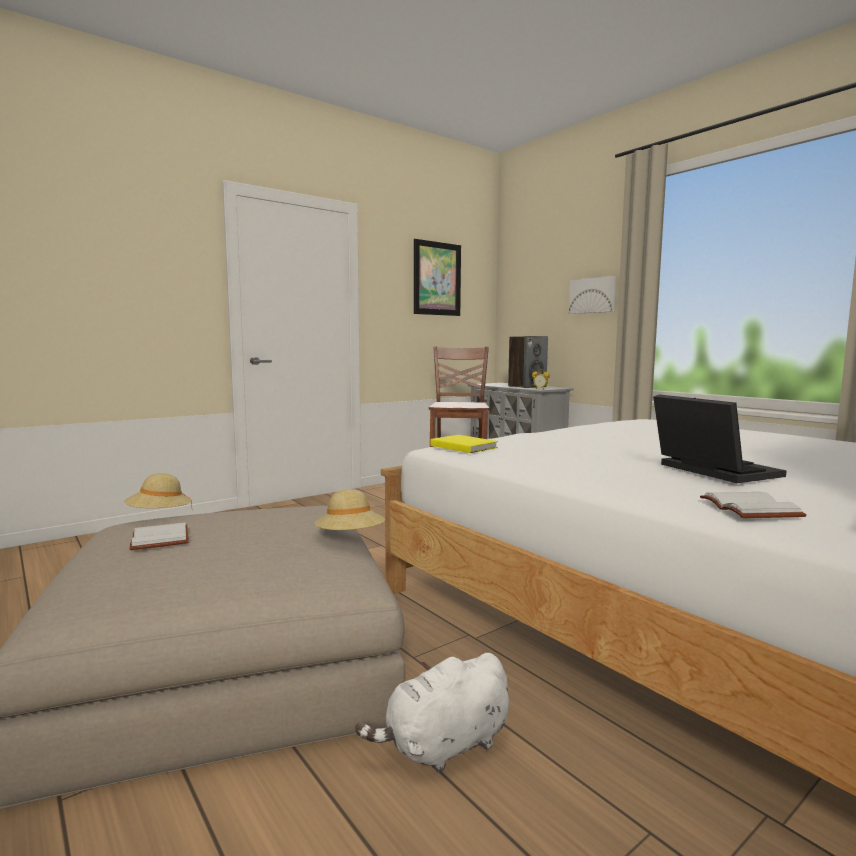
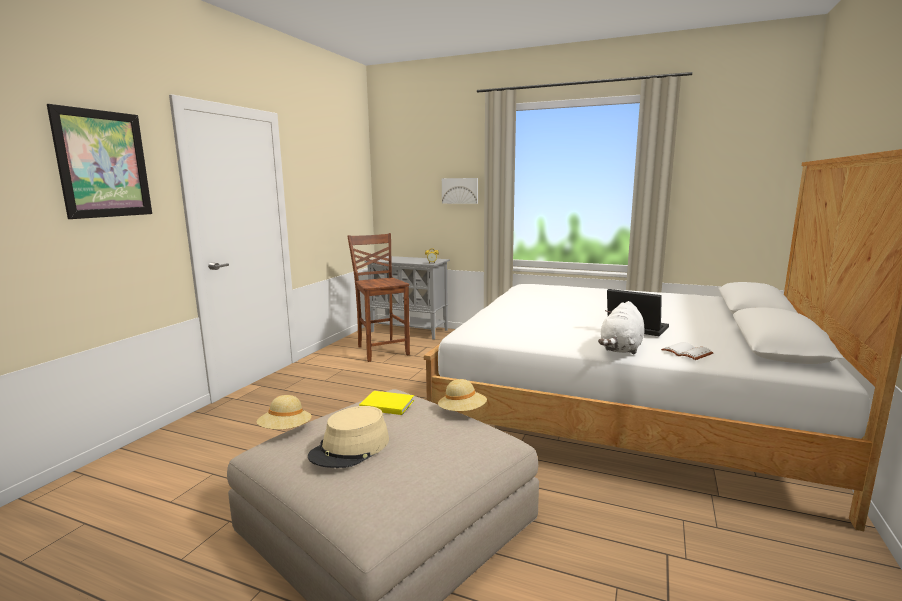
camera: 30 degrees left, 5 degrees up
white book [130,522,189,550] -> beige hat [308,406,389,468]
white plush toy [355,653,509,773] -> white plush toy moved to [598,301,645,355]
picture [414,239,461,316] -> picture moved to [47,104,152,219]
yellow book [431,435,498,453] -> yellow book moved to [359,391,414,415]
speaker [508,336,548,388] -> none

